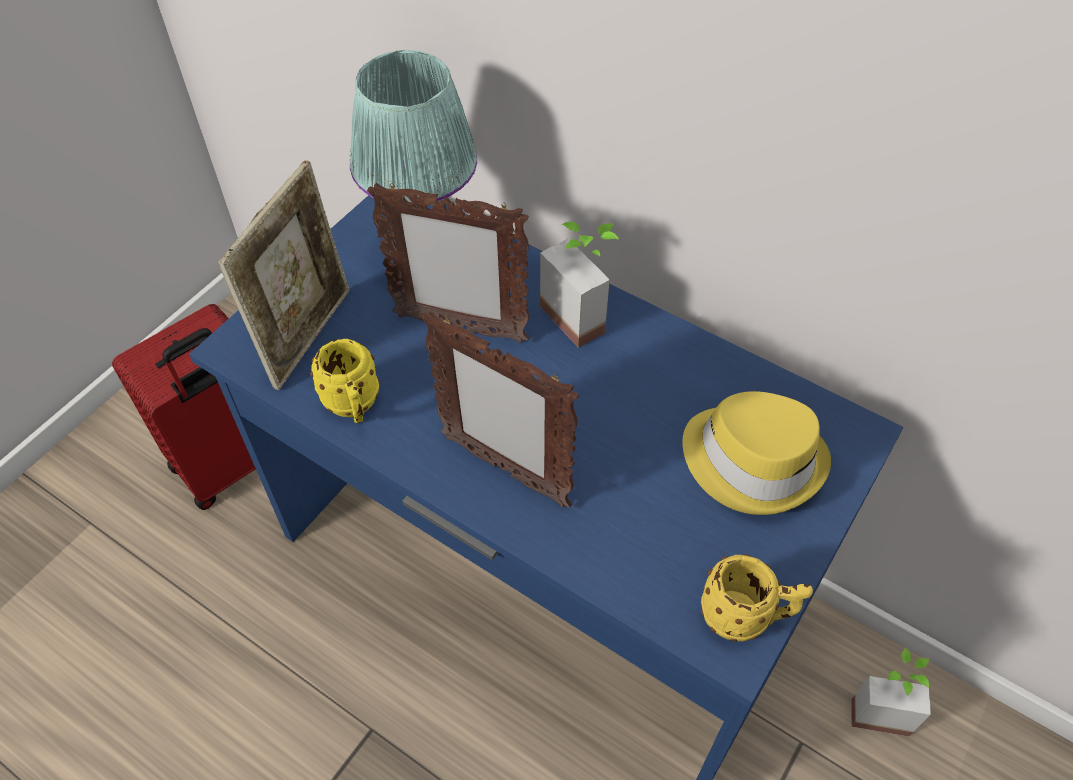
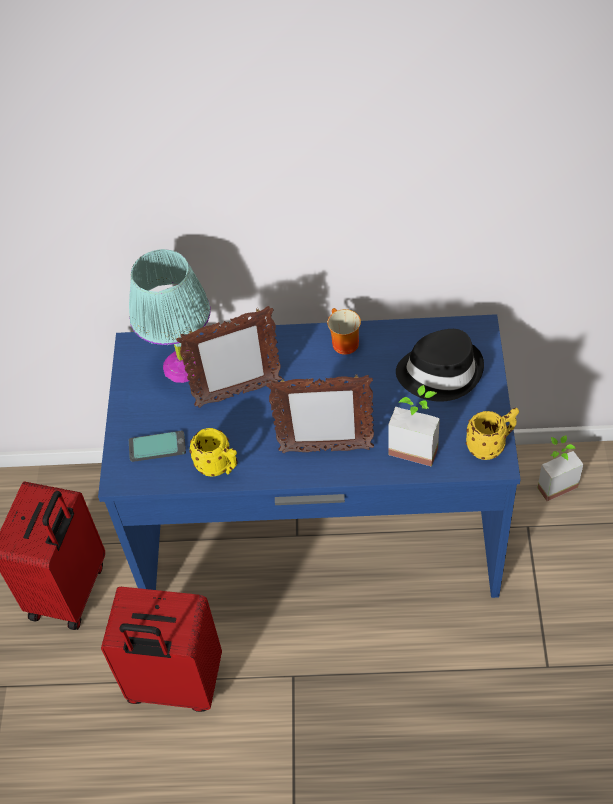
camera: 30 degrees left, 0 degrees up
picture frame [218,160,349,390] -> phone [129,431,186,462]
potted plant [540,222,619,348] -> potted plant moved to [388,385,440,467]
yellow hat [682,391,831,515] -> black hat [396,329,484,402]
none -> red suitcase [101,587,222,712]
none -> mug [327,308,361,355]

